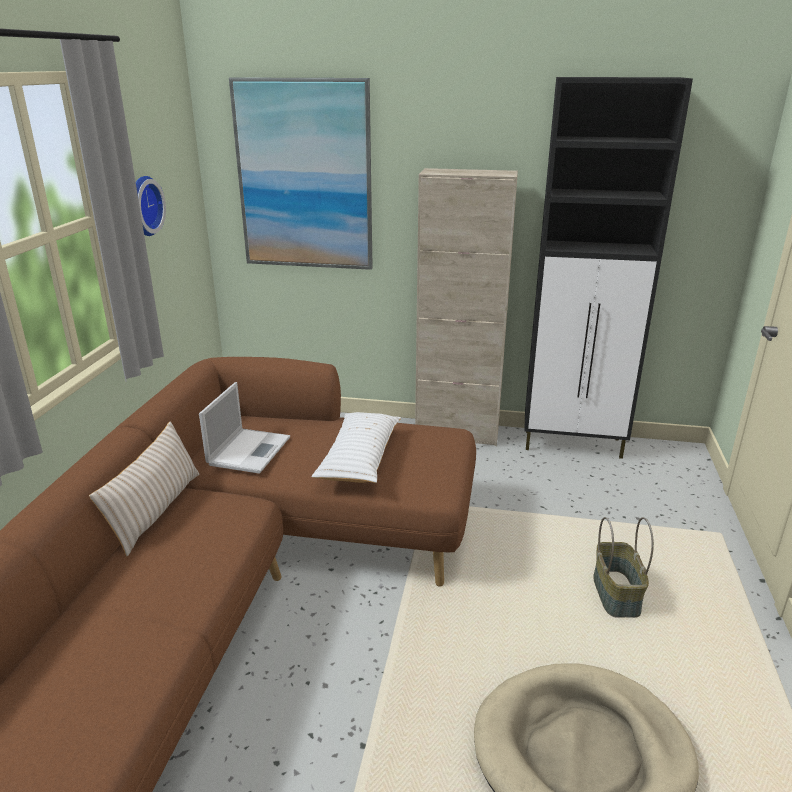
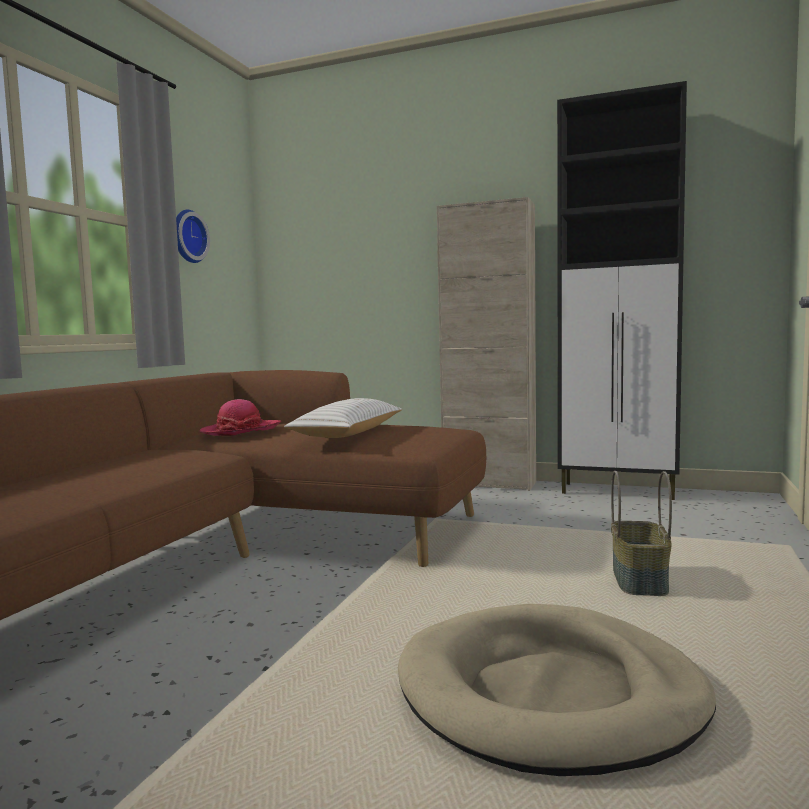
camera: 10 degrees right, 20 degrees down
beige pillow [89,421,199,556] -> none
laptop [199,382,290,474] -> hat [200,399,281,436]
picture [229,77,373,270] -> none

